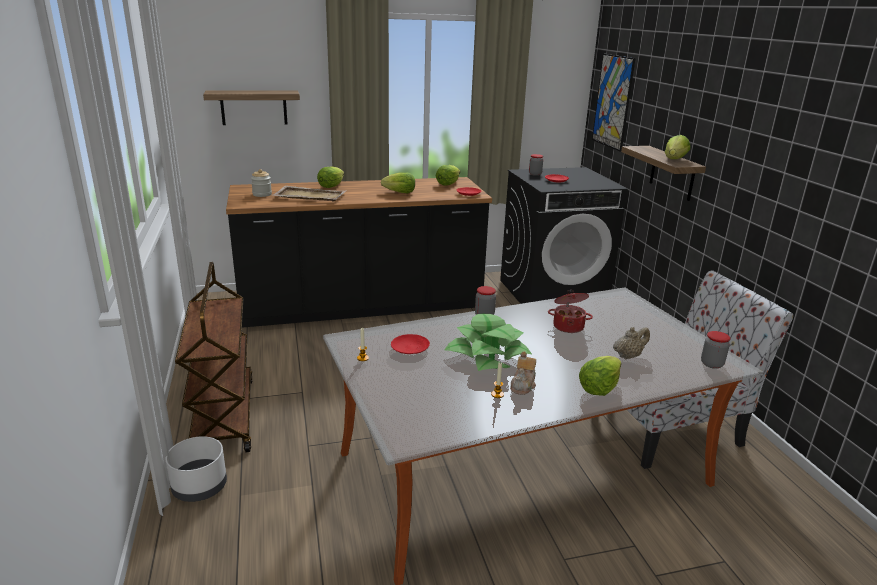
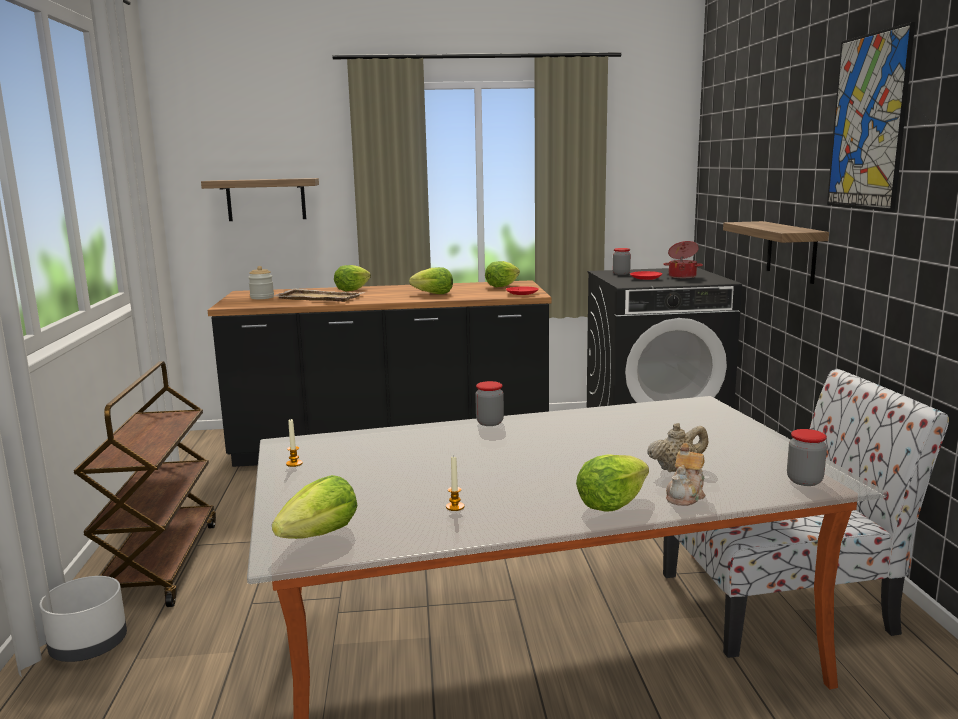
camera: 10 degrees right, 10 degrees down
red plate [391,334,430,354] -> none
potted plant [444,314,532,371] -> none
teapot [510,352,536,395] -> teapot moved to [666,443,705,506]
cooking pot [548,290,593,333] -> cooking pot moved to [663,241,703,278]
picture [592,54,636,152] -> picture moved to [827,22,915,211]
lettuce [665,135,690,159] -> lettuce moved to [272,475,358,539]

